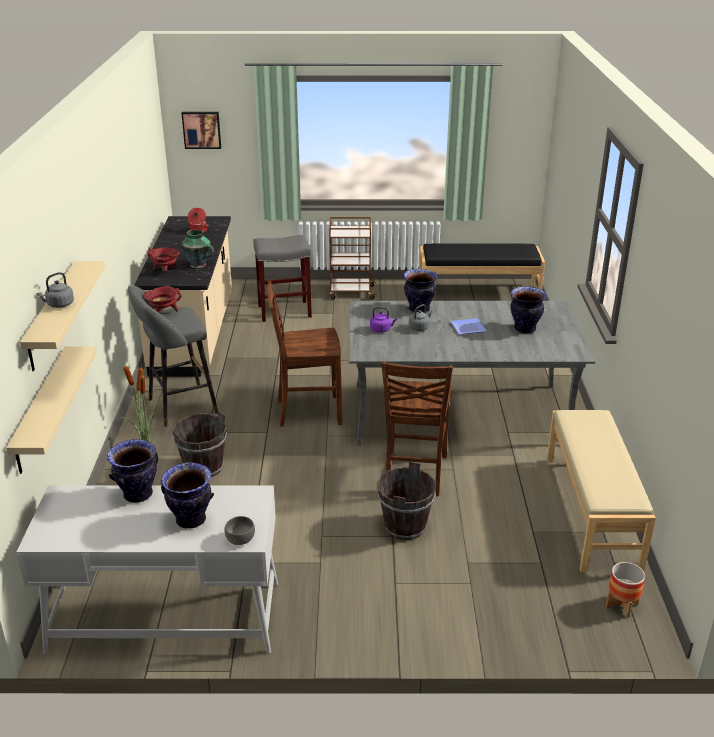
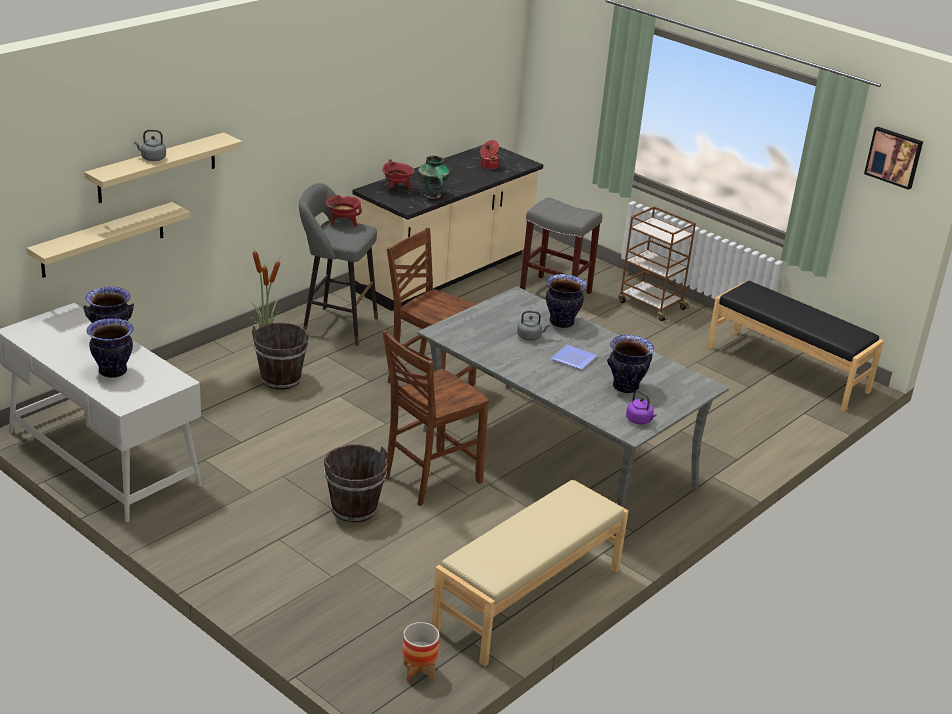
camera: 40 degrees right, 0 degrees up
picture [181,112,221,149] -> picture moved to [864,127,923,190]
grey bowl [224,516,255,545] -> none
purple kettle [370,307,397,333] -> purple kettle moved to [626,390,657,425]

